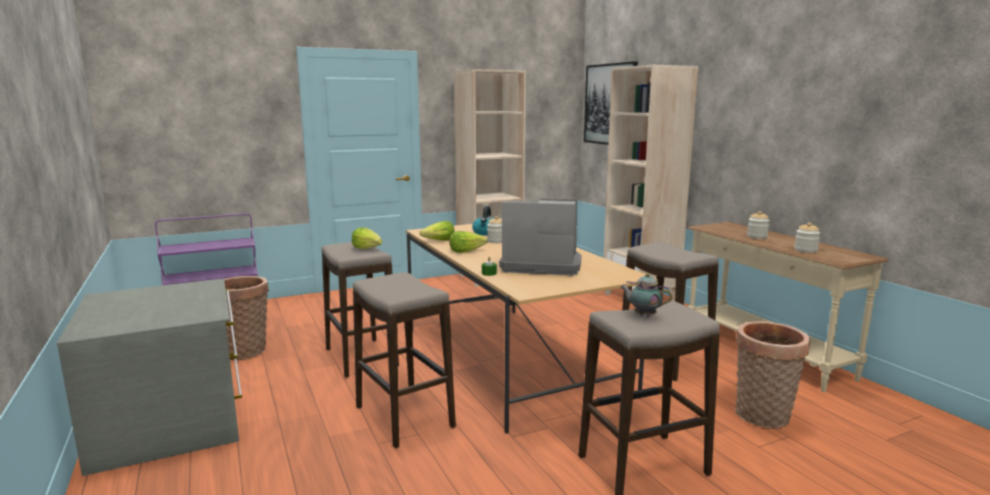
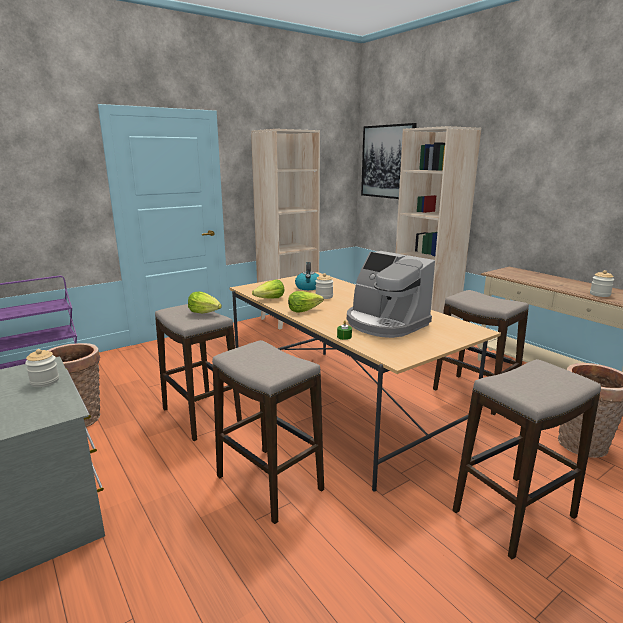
camera: 10 degrees left, 5 degrees up
coffee machine [499,199,581,276] -> coffee machine turned 135 degrees counterclockwise [347,251,435,338]
teapot [620,273,672,317] -> none
jar [747,211,770,239] -> jar moved to [25,349,59,387]

